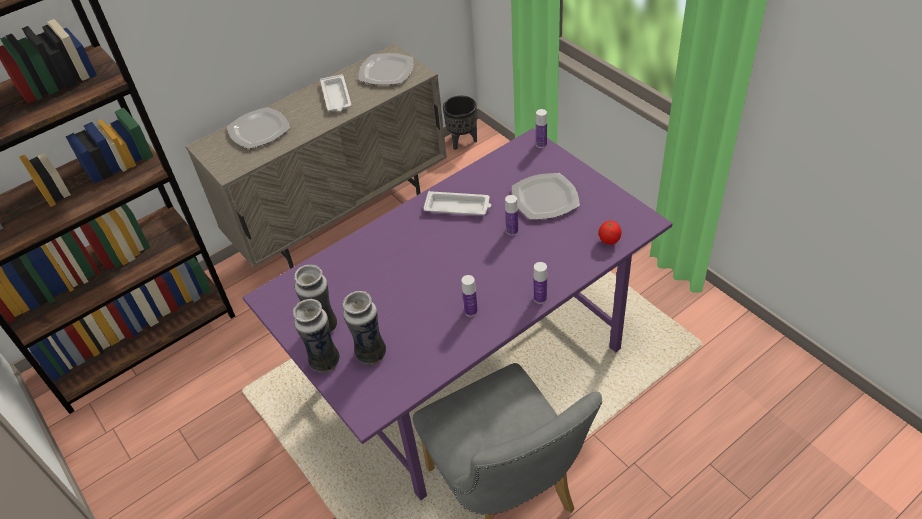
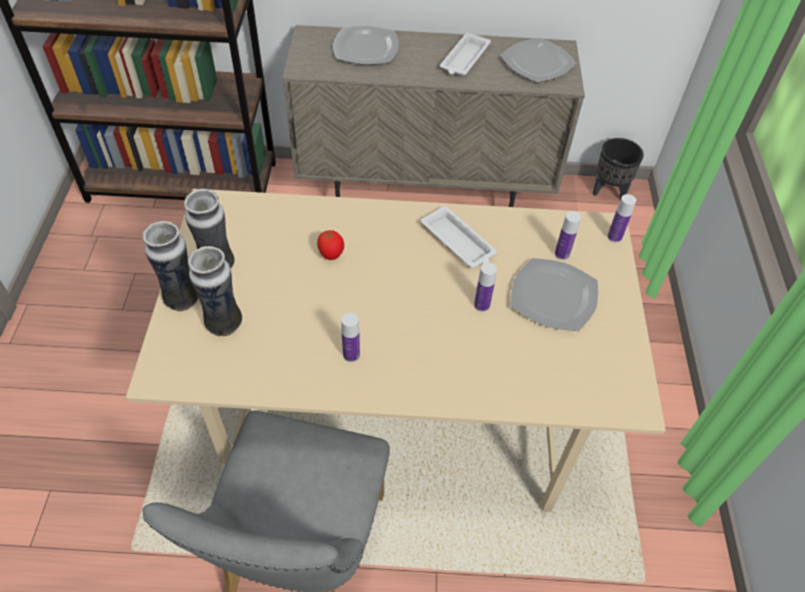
camera: 35 degrees right, 5 degrees up
purple dining table [243,128,673,500] -> beige dining table [125,189,666,512]
bottle [534,262,547,304] -> bottle moved to [555,211,581,260]
tomato [599,221,622,245] -> tomato moved to [317,230,344,260]

